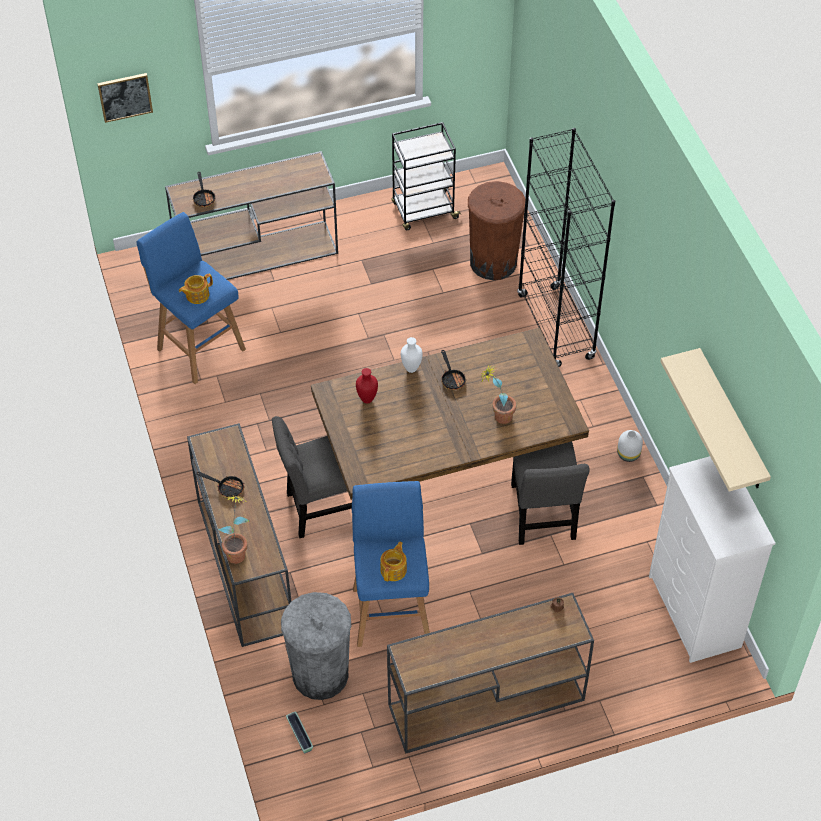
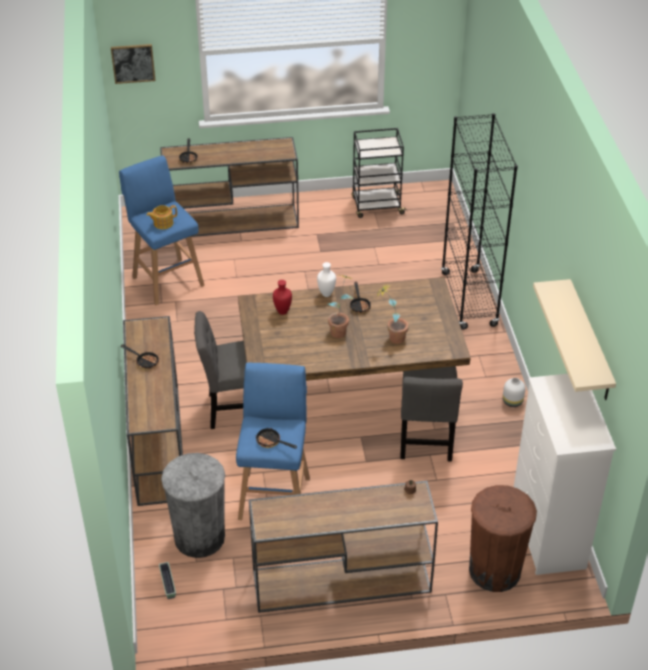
camera: 10 degrees right, 10 degrees down
potted plant [218,495,250,564] -> potted plant moved to [328,275,354,338]
teapot [380,541,407,581] -> frying pan [255,428,297,449]
brown trash can [468,181,525,280] -> brown trash can moved to [469,485,537,592]

